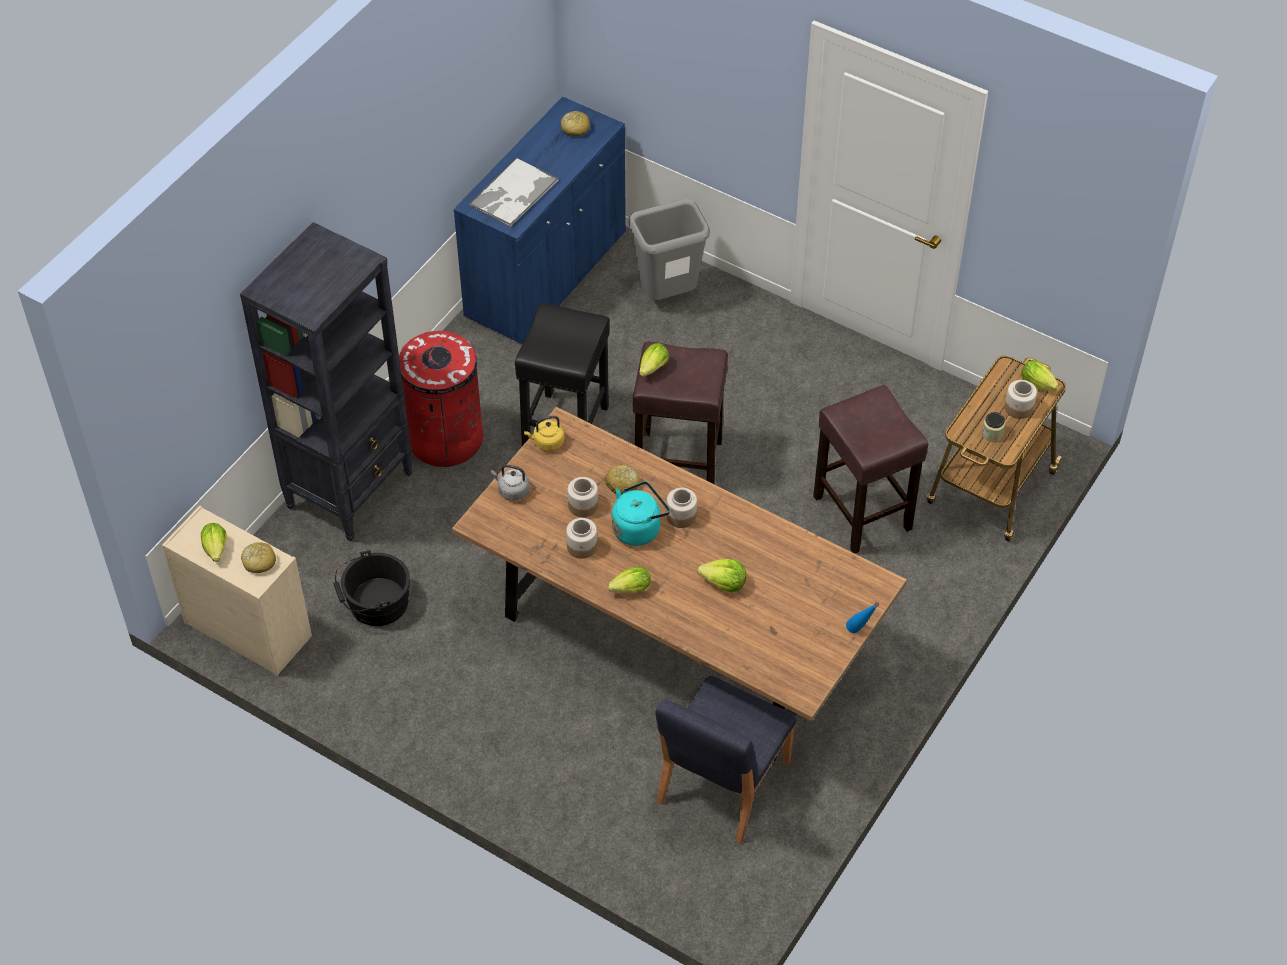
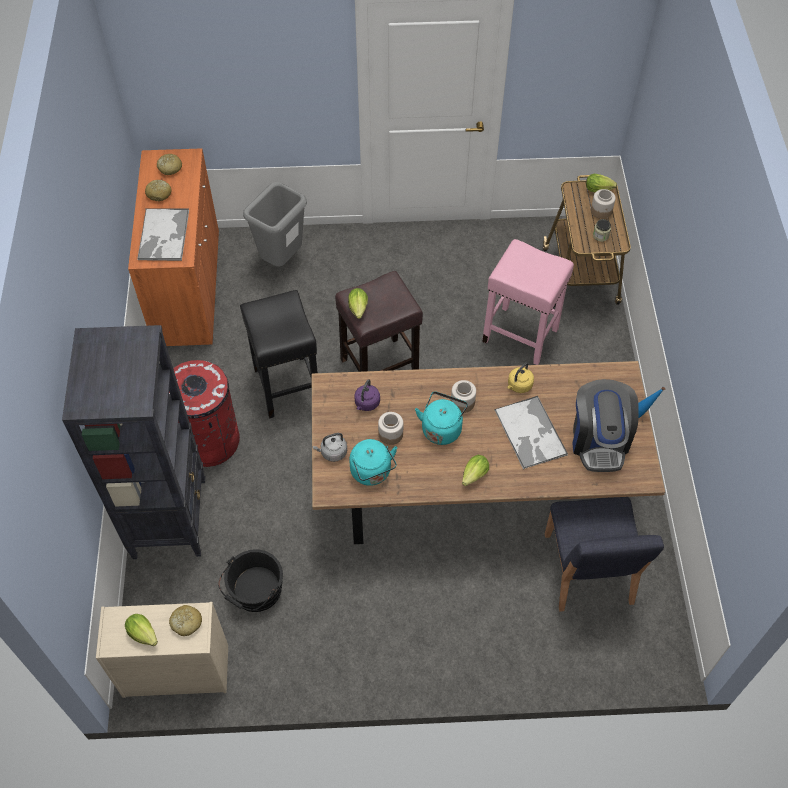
camera: 35 degrees left, 5 degrees up
blue cabinet [453,96,626,345] -> orange cabinet [128,148,219,346]
yellow kettle [524,416,564,451] -> yellow kettle moved to [507,362,534,393]
jar [566,518,597,559] -> none
bread [605,465,640,494] -> bread moved to [145,180,172,201]
lettuce [697,559,746,593] -> tray [494,396,568,469]
brown stool [813,385,928,554] -> pink stool [482,239,574,365]
none -> turquoise kettle [349,439,397,486]
none -> purple kettle [354,379,380,411]
none -> coffee machine [572,379,639,472]

